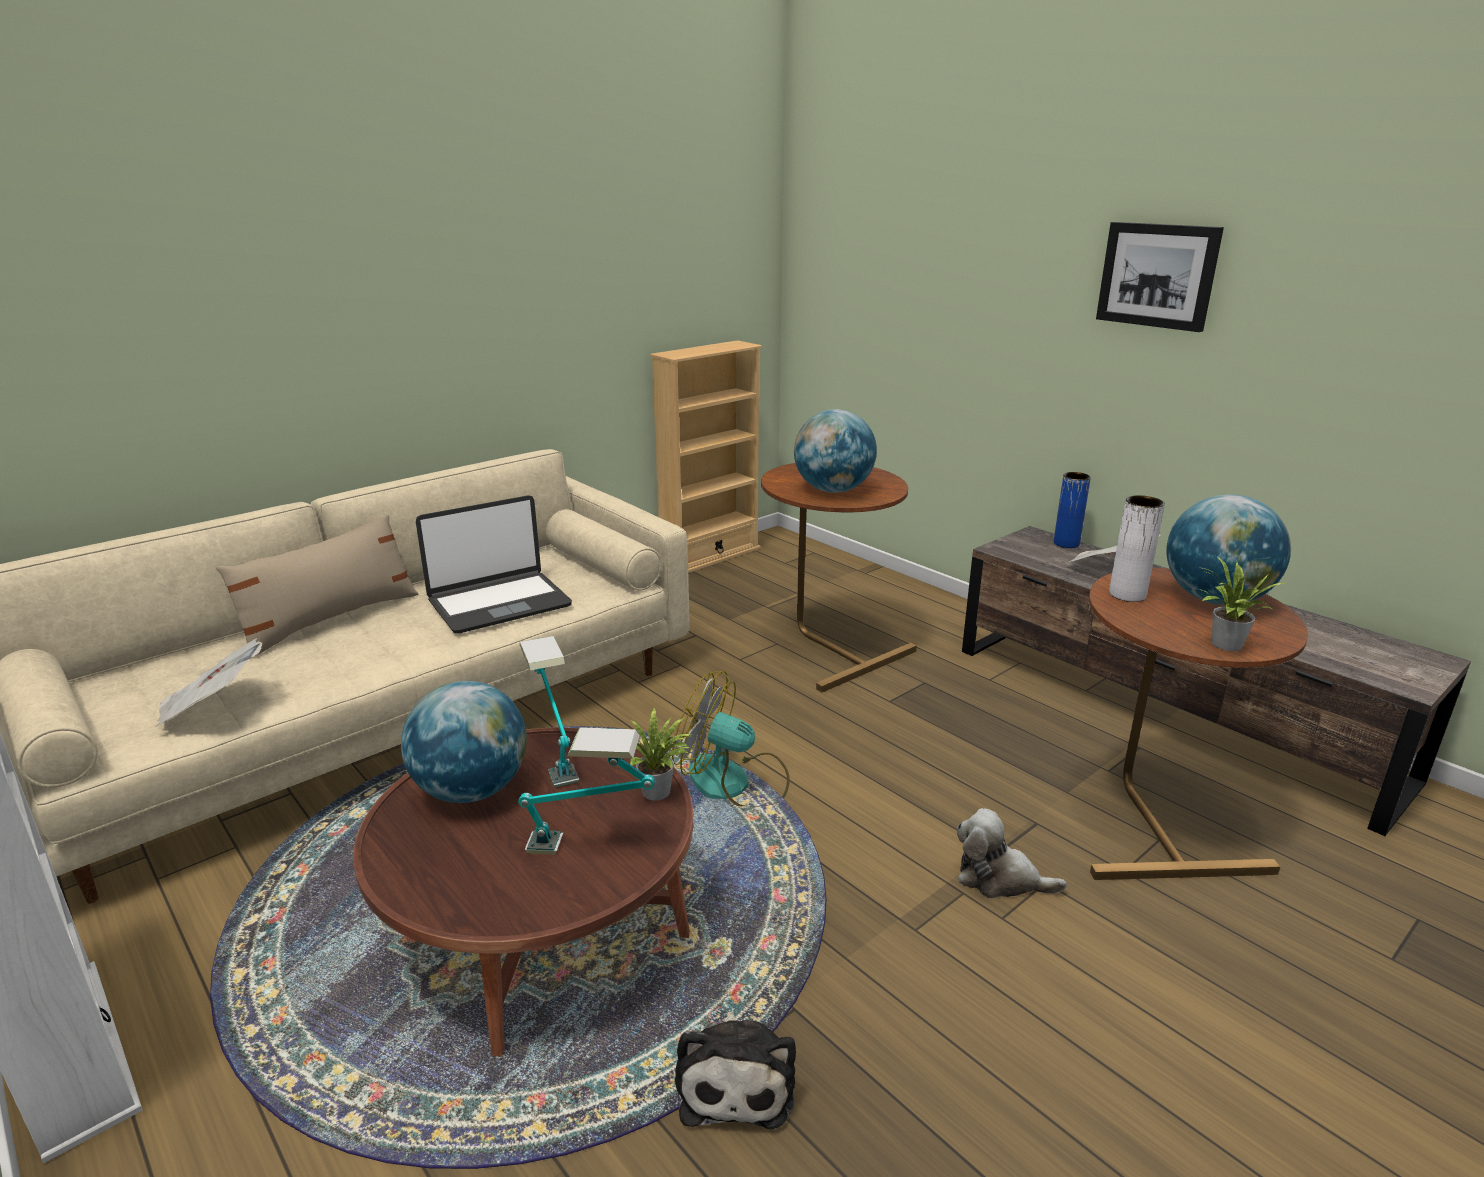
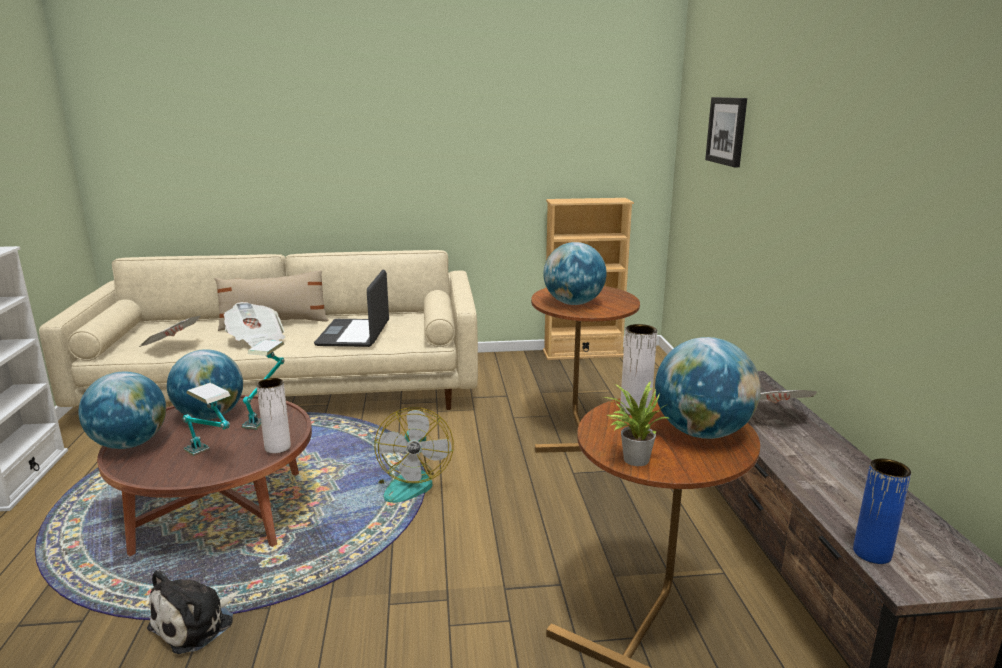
camera: 35 degrees right, 5 degrees down
laptop [416,495,572,633] -> laptop turned 90 degrees clockwise [314,270,389,347]
potted plant [630,707,696,800] -> white vase [256,378,291,454]
fan [672,671,790,807] -> fan turned 150 degrees counterclockwise [375,407,454,502]
plush toy [957,808,1067,898] -> none
blue vase [1054,472,1091,548] -> blue vase moved to [853,459,911,564]
picture [1096,222,1224,332] -> picture moved to [705,97,747,167]
none -> globe [78,371,166,449]
none -> newspaper [224,302,286,347]

